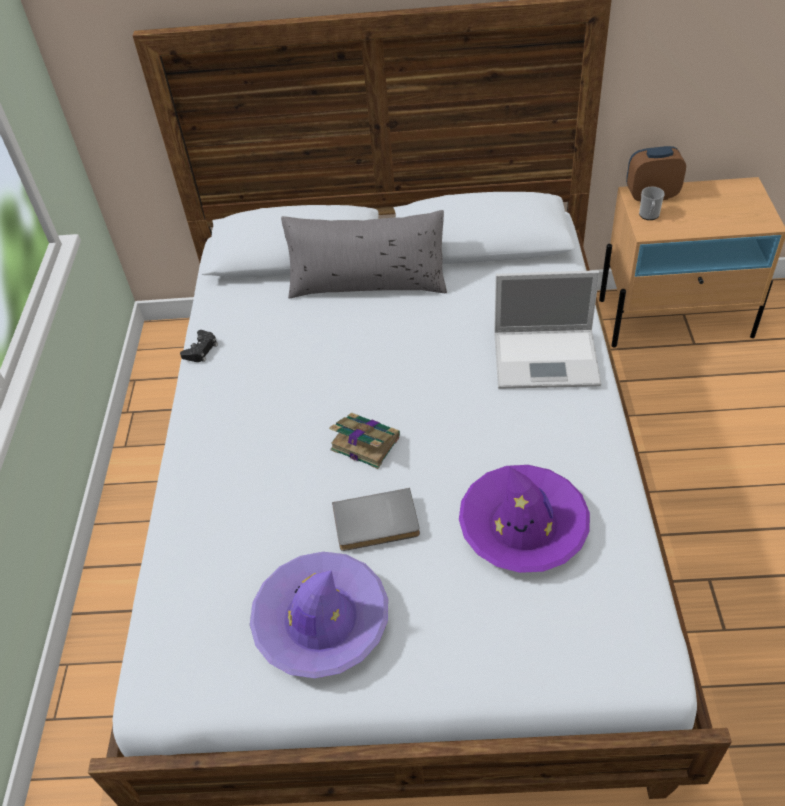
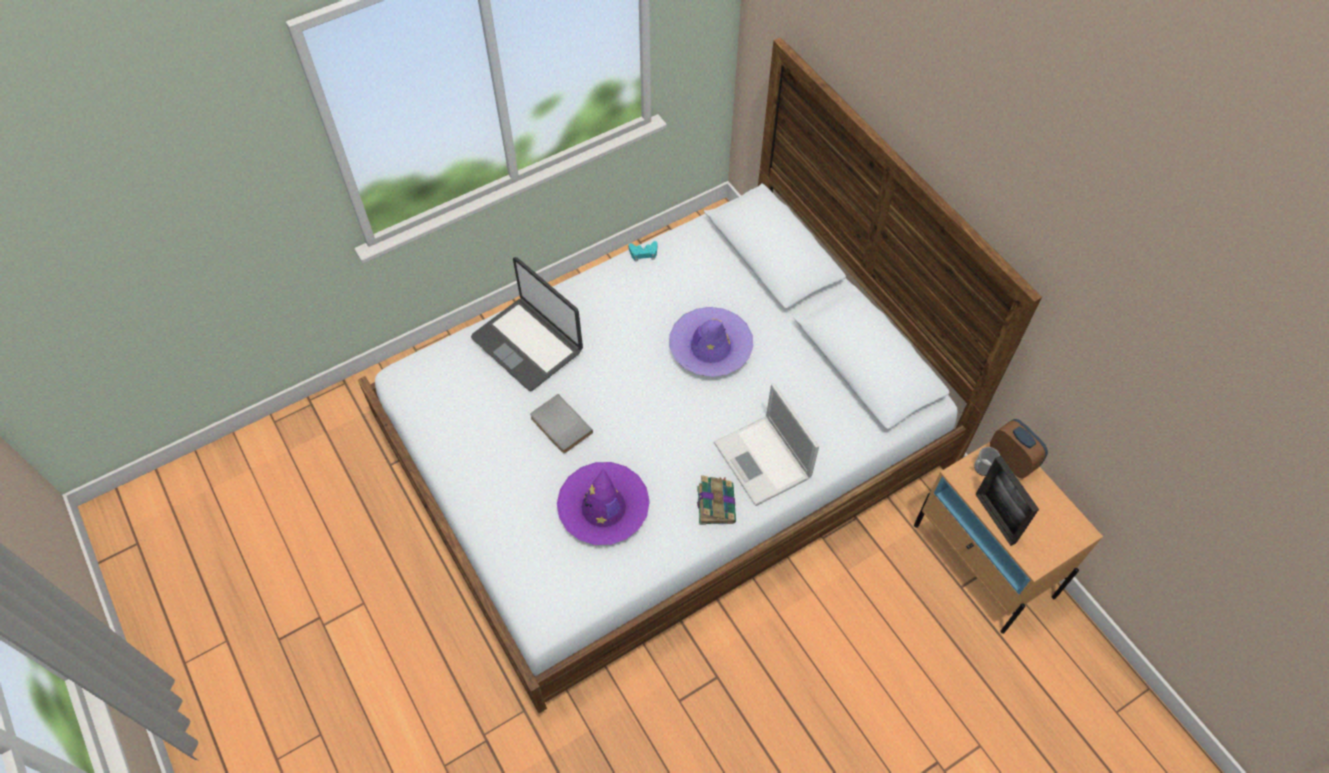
camera: 55 degrees right, 10 degrees up
black game controller [180,330,218,362] -> turquoise game controller [629,241,658,261]
purple hat [250,552,388,678] -> purple hat moved to [669,307,753,377]
grey pillow [281,210,447,298] -> none
book [329,413,400,469] -> book moved to [697,475,736,525]
none -> laptop [471,257,583,391]
none -> picture frame [975,456,1039,546]

